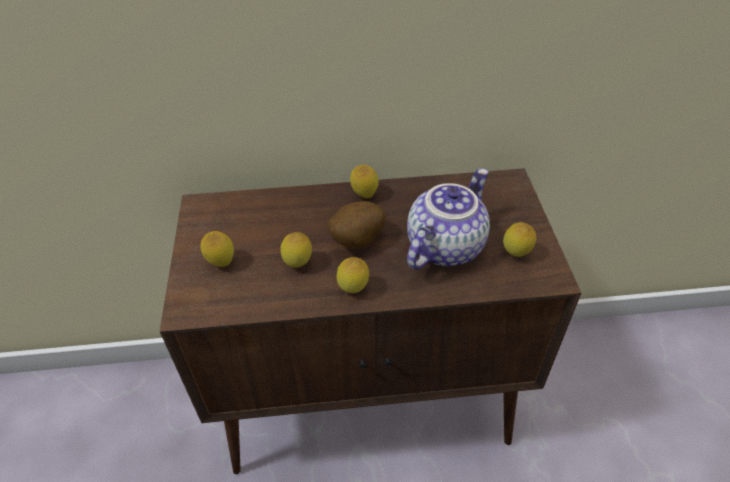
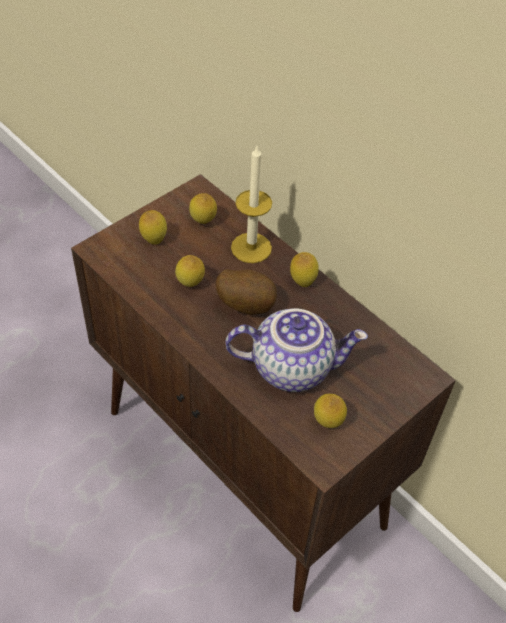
camera: 50 degrees right, 5 degrees up
lemon [337,257,369,293] -> lemon moved to [189,193,217,224]
none -> candle [231,146,272,263]

